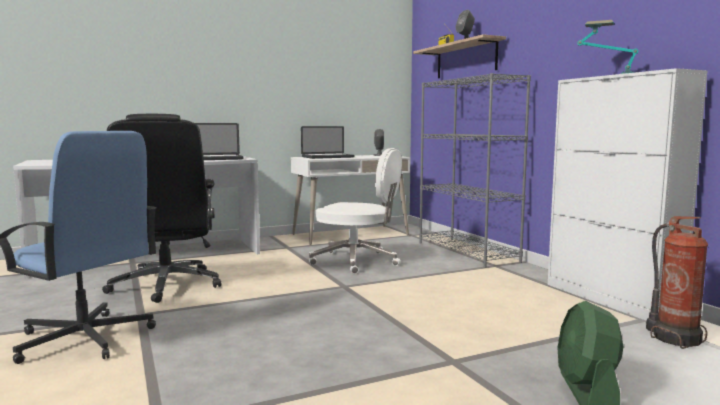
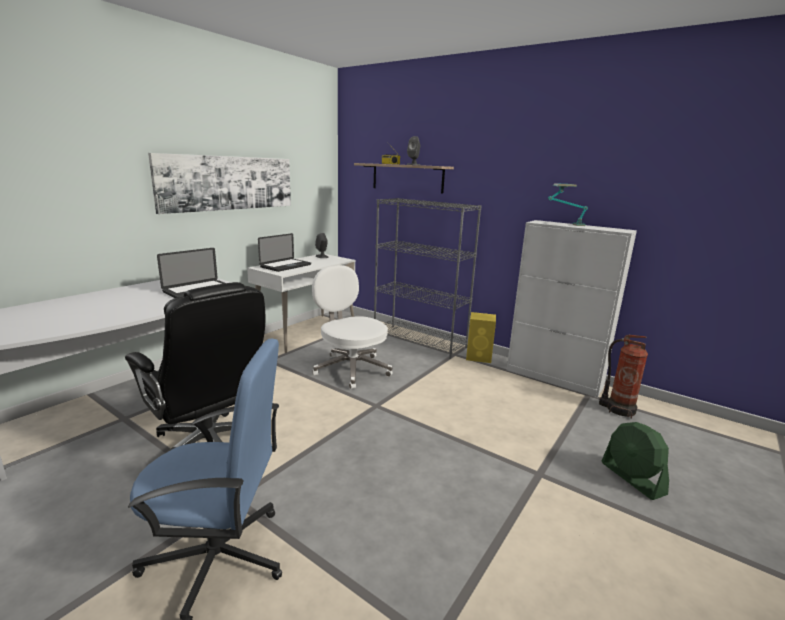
camera: 30 degrees left, 10 degrees up
white office chair [309,148,402,274] -> white office chair turned 120 degrees counterclockwise [312,265,393,389]
none -> picture [148,153,291,214]
none -> yellow speaker [466,312,496,363]

